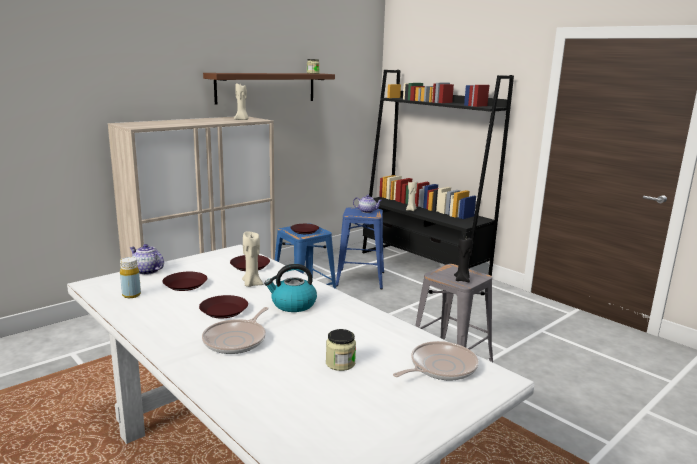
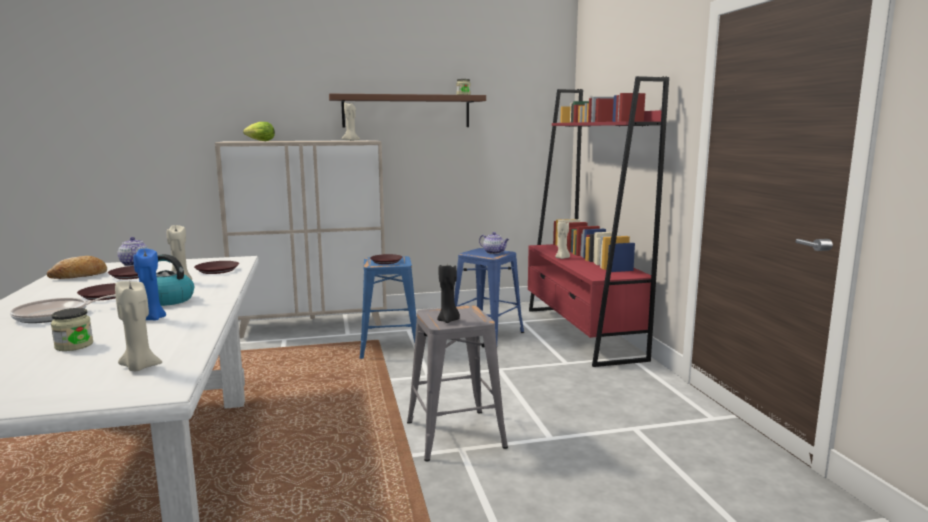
camera: 30 degrees right, 5 degrees down
yellow bottle [120,257,141,298] -> bread [47,256,107,279]
black bookcase [362,70,514,276] -> red bookcase [528,76,669,367]
frying pan [393,341,479,381] -> beige candle [115,281,162,371]
none -> blue candle [133,248,166,320]
none -> lettuce [243,122,275,141]

